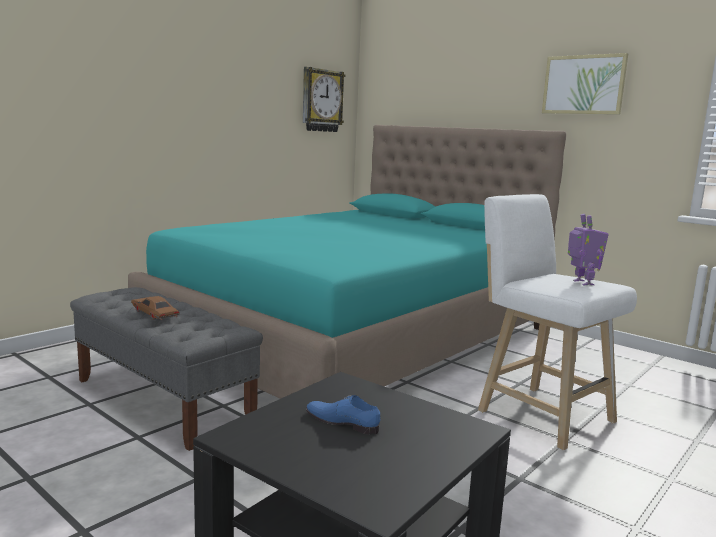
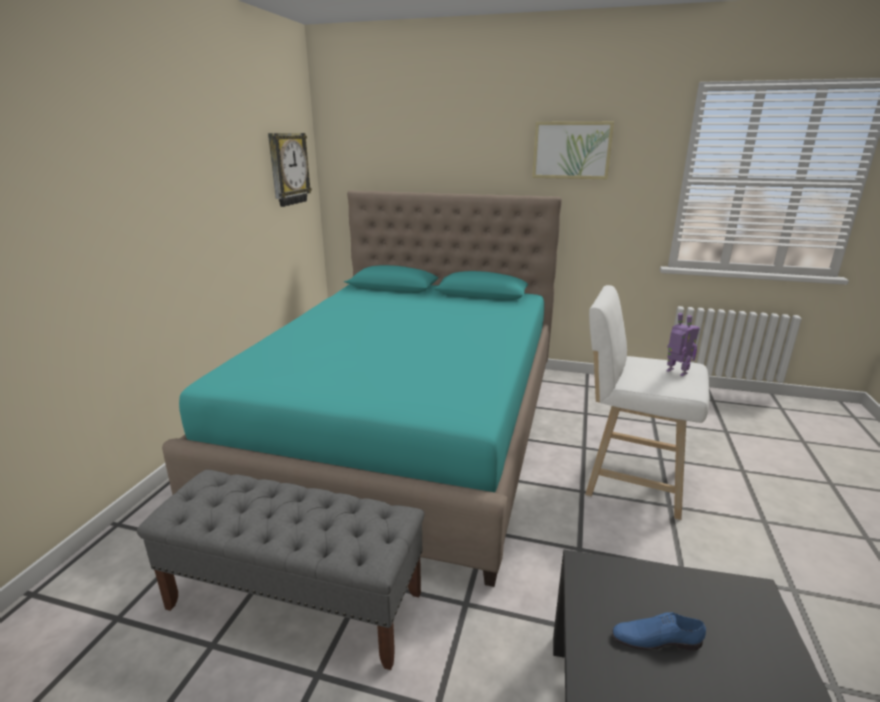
camera: 25 degrees left, 10 degrees up
brown toy car [131,296,180,320] -> none

